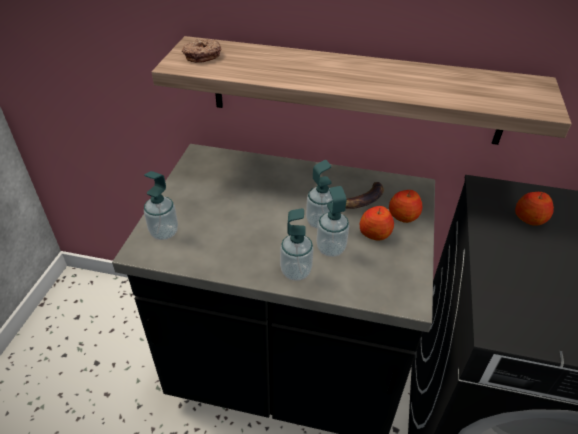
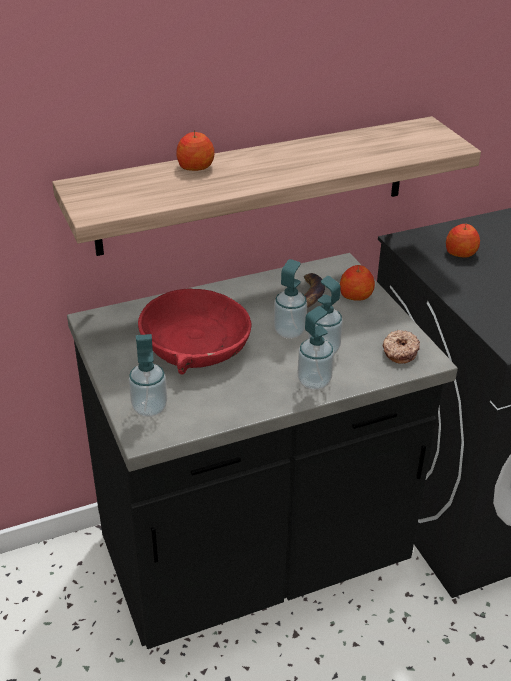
camera: 35 degrees left, 5 degrees down
donut [182,39,221,63] -> donut moved to [383,330,420,364]
apple [360,206,394,240] -> apple moved to [176,130,215,171]
none -> red bowl [138,289,251,375]

